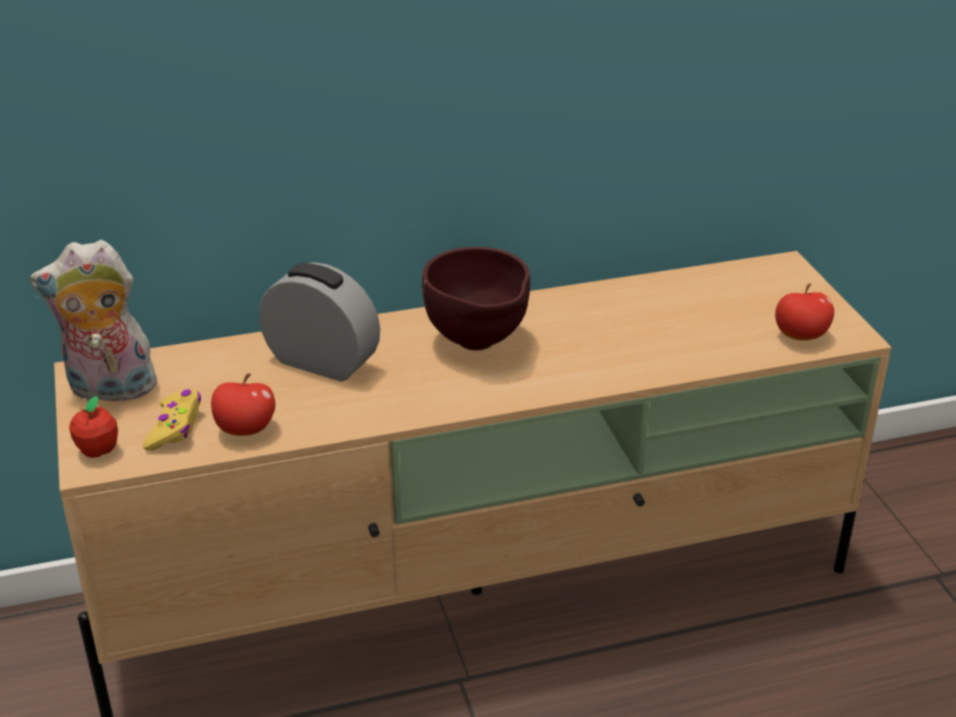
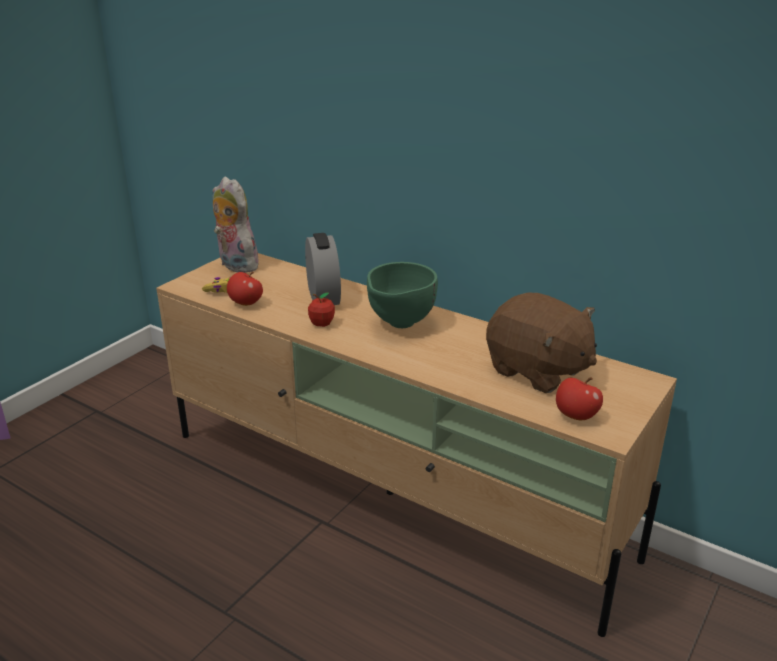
camera: 50 degrees right, 5 degrees down
apple [69,396,118,458] -> apple moved to [308,292,335,327]
brown bowl [422,247,530,350] -> green bowl [367,262,438,328]
none -> brown plush toy [486,293,597,393]

